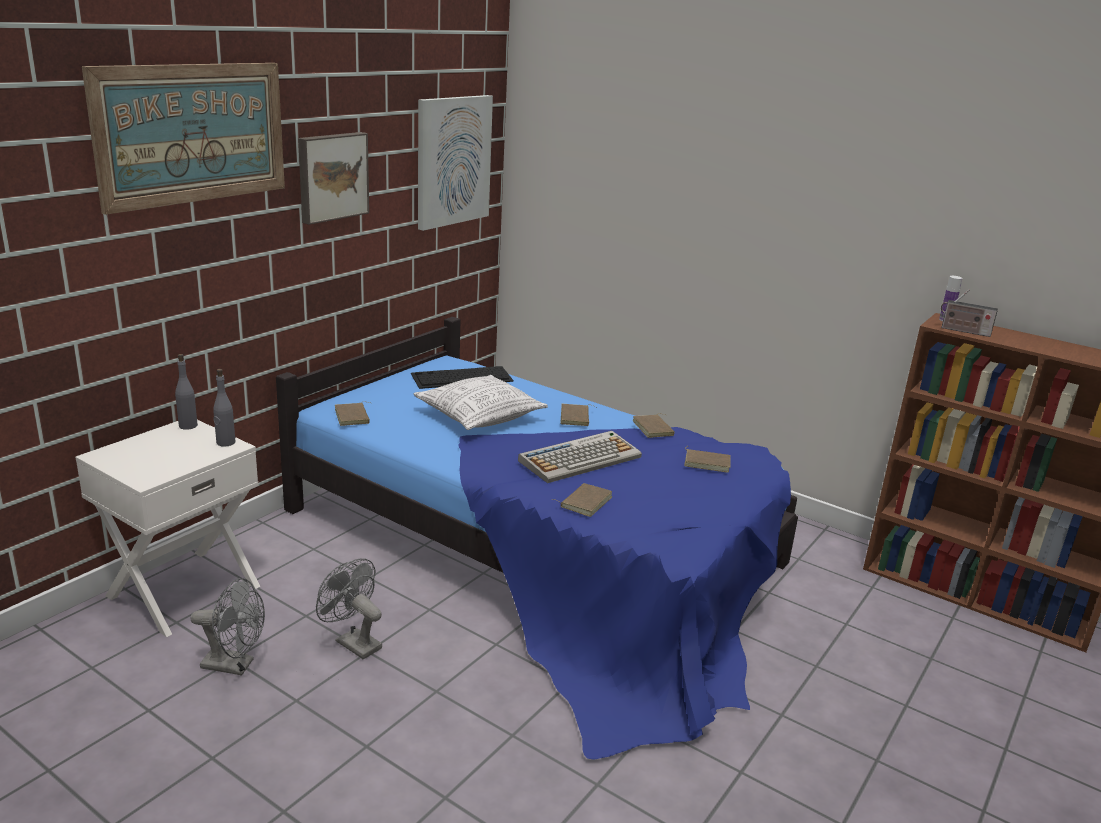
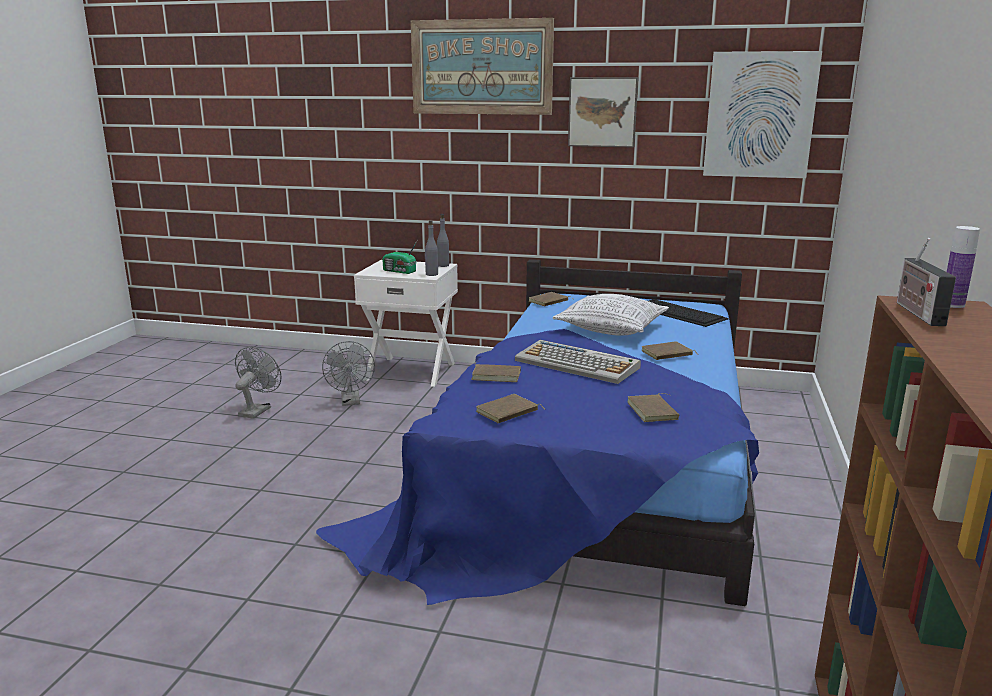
camera: 70 degrees right, 5 degrees down
grey fan [316,558,382,660] -> grey fan moved to [235,347,281,419]
brown book [633,413,675,438] -> brown book moved to [476,394,546,423]
none -> radio [382,241,417,274]

